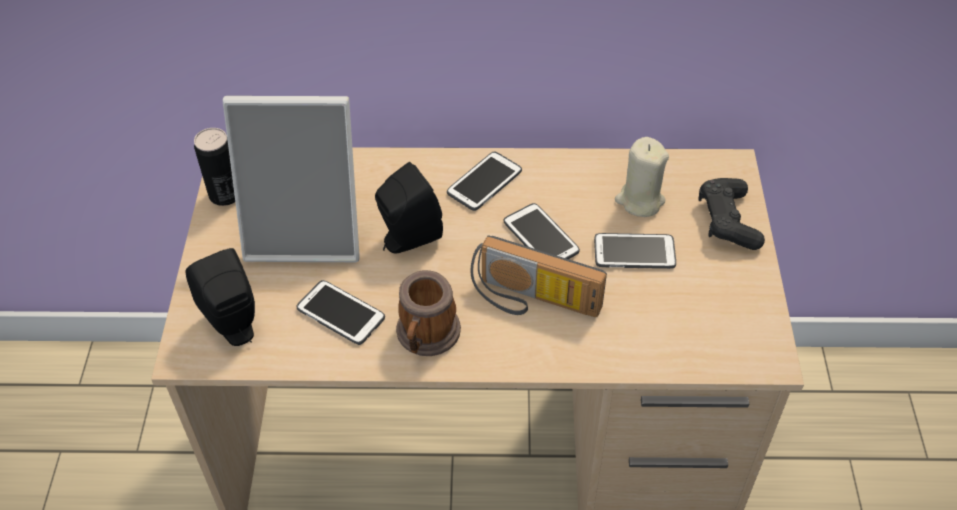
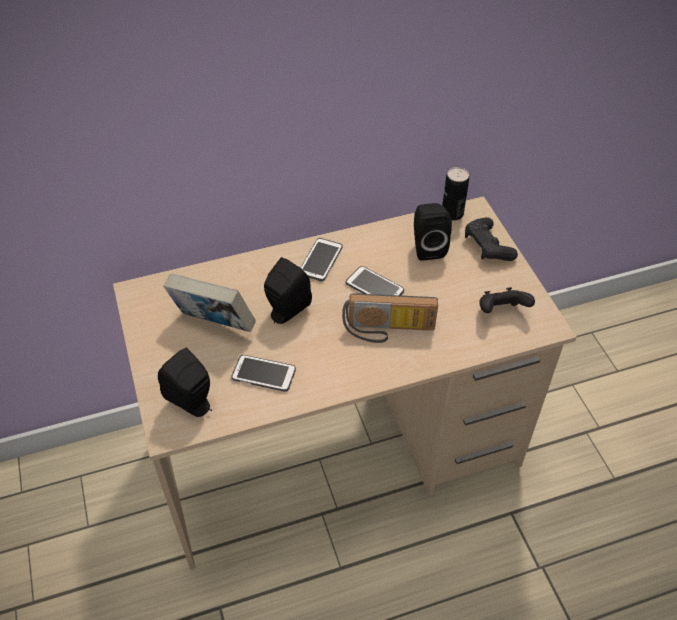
camera: 20 degrees left, 0 degrees up
can [194,128,235,206] -> can moved to [442,167,469,220]
picture frame [223,96,360,262] -> book [163,274,256,332]
mug [396,270,461,356] -> none
phone [594,233,676,269] -> none
beige candle [615,137,669,217] -> black speaker [414,203,452,260]
none -> black game controller [480,287,535,313]

